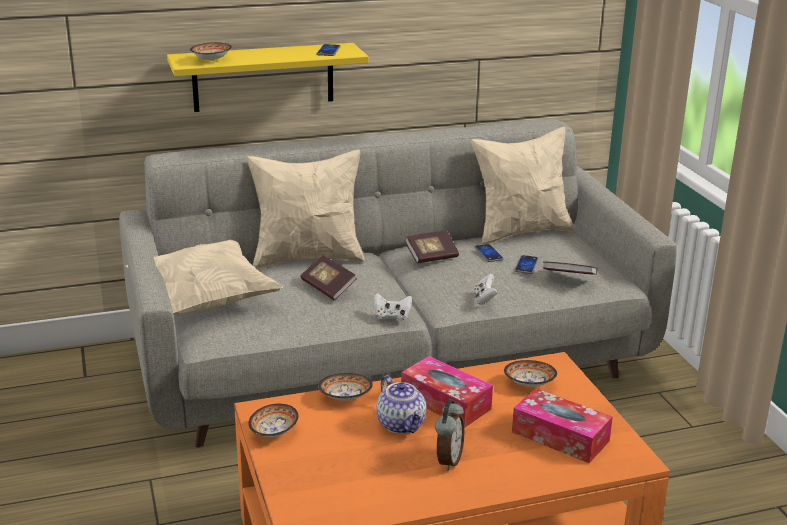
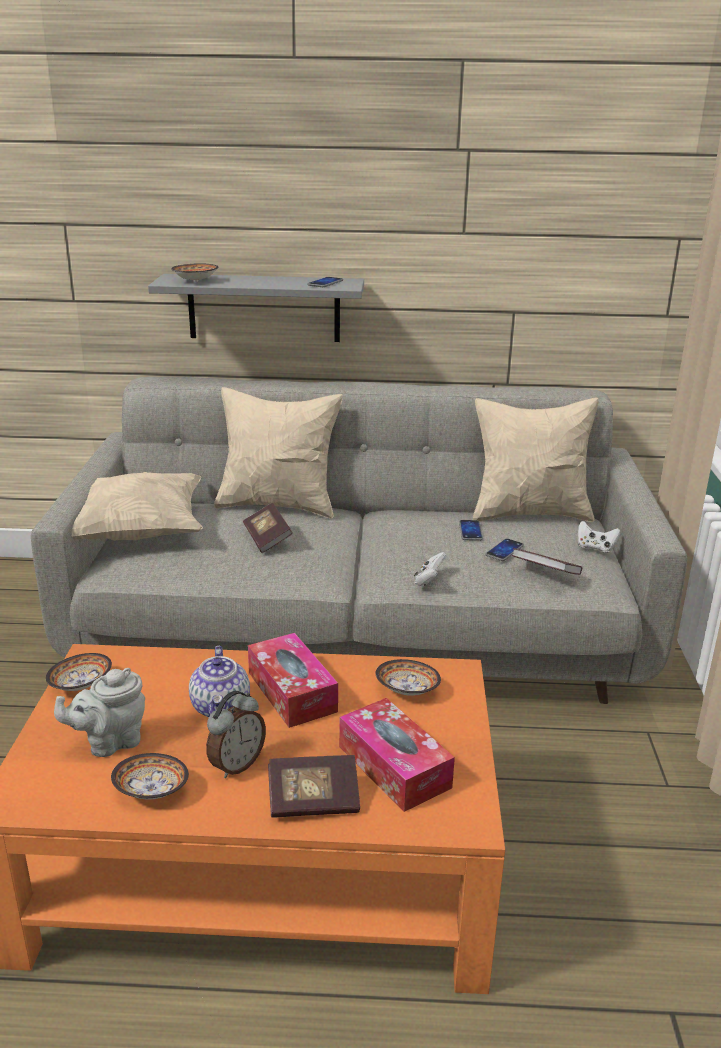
camera: 20 degrees right, 0 degrees up
yellow shelf [167,43,369,112] -> grey shelf [148,274,364,342]
bowl [318,373,373,401] -> bowl moved to [111,753,189,799]
white game controller [374,293,412,320] -> white game controller moved to [578,521,620,553]
book [405,230,459,264] -> book moved to [268,755,360,818]
none -> grey teapot [54,668,145,757]

